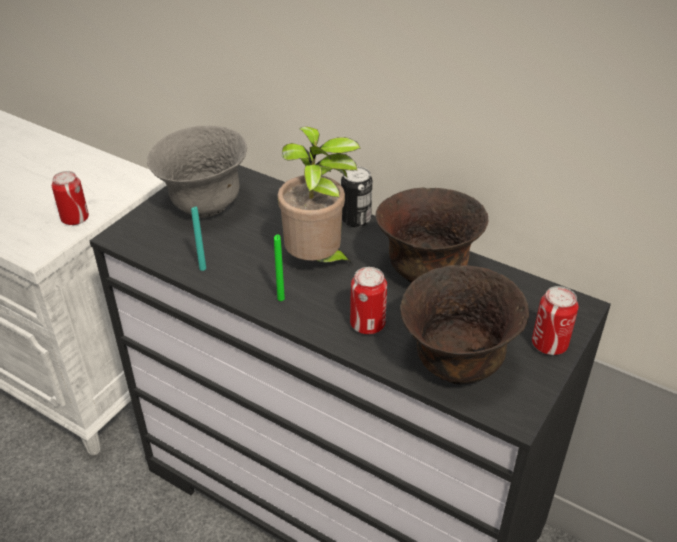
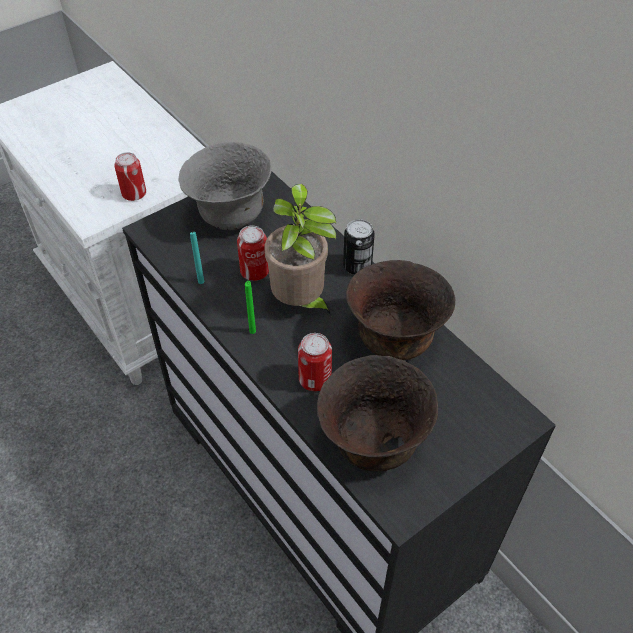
camera: 20 degrees right, 10 degrees up
can [532,286,578,355] -> can moved to [237,226,269,281]

